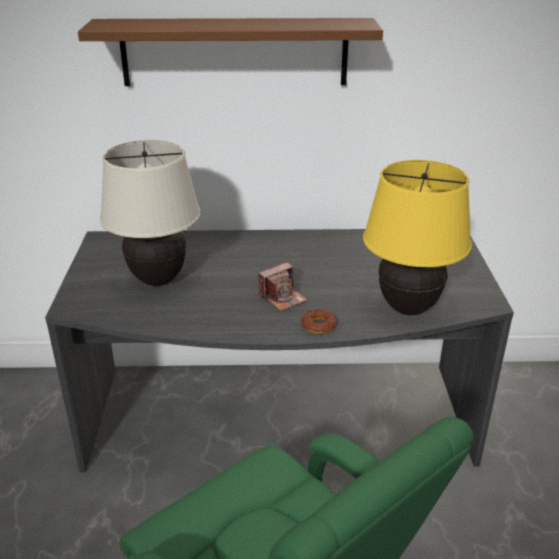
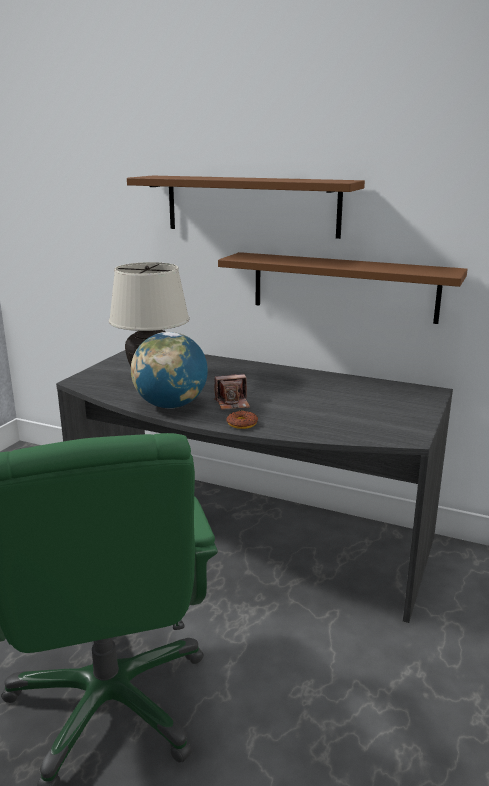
camera: 25 degrees right, 10 degrees down
yellow table lamp [363,160,472,315] -> none
none -> globe [131,332,208,409]
none -> brown shelf [218,252,468,324]

